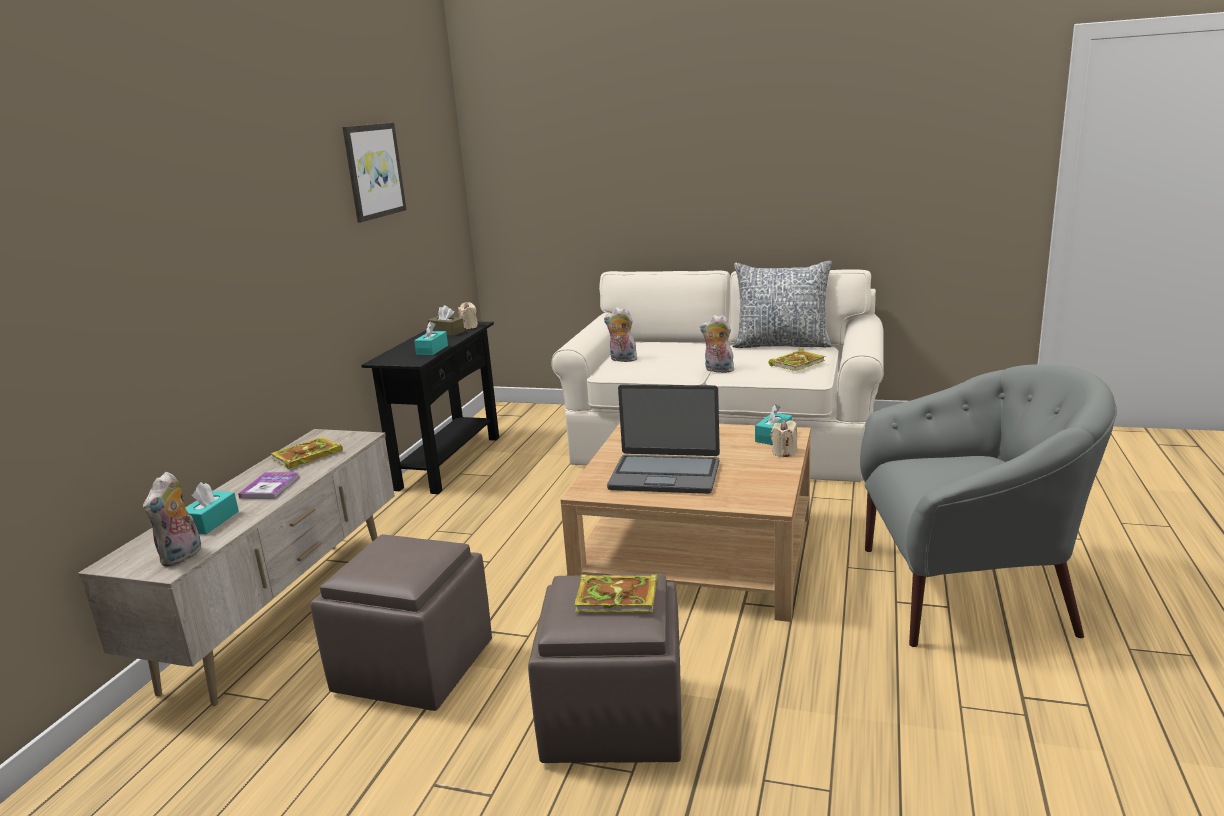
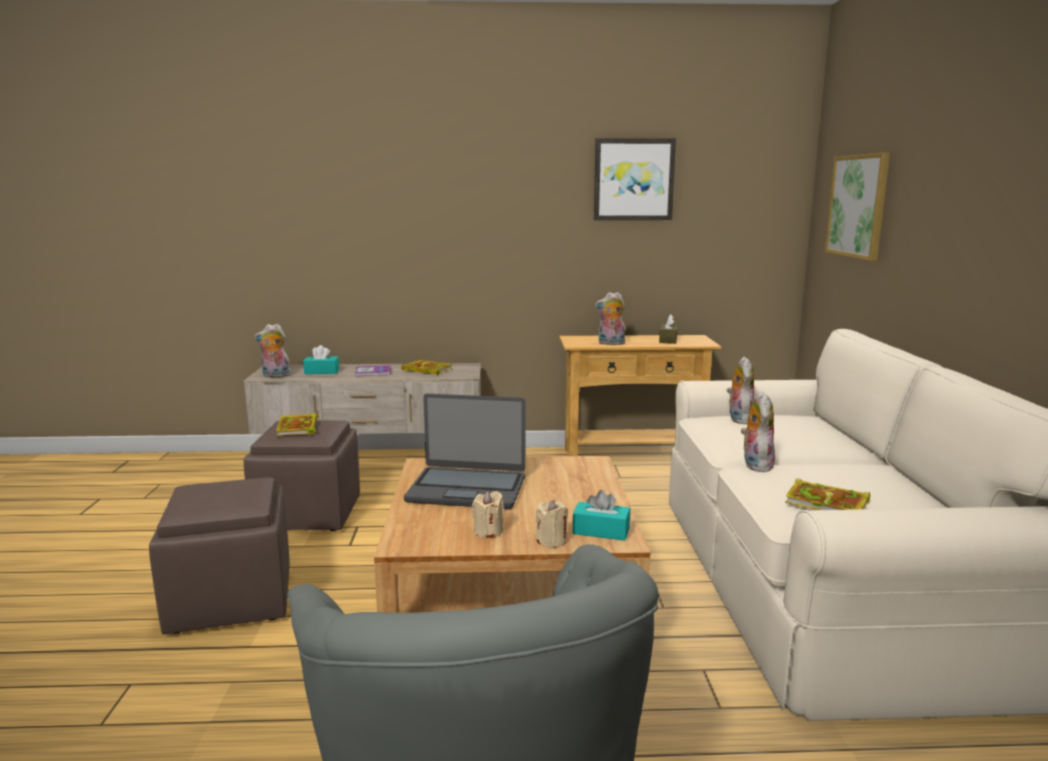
camera: 70 degrees right, 5 degrees down
black console table [361,322,499,494] -> beige console table [559,335,721,456]
turquoise tissue box [414,321,448,355] -> plush toy [595,292,625,345]
beige candle [458,302,478,329] -> beige candle moved to [471,491,504,538]
book [575,574,658,613] -> book moved to [276,413,318,436]
laptop [607,385,720,494] -> laptop turned 75 degrees counterclockwise [404,394,526,509]
pillow [732,260,832,348] -> none
none -> picture [825,153,890,261]

